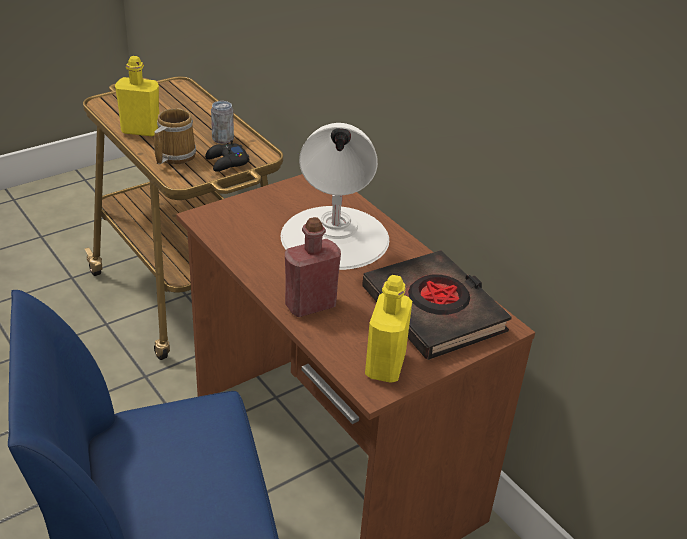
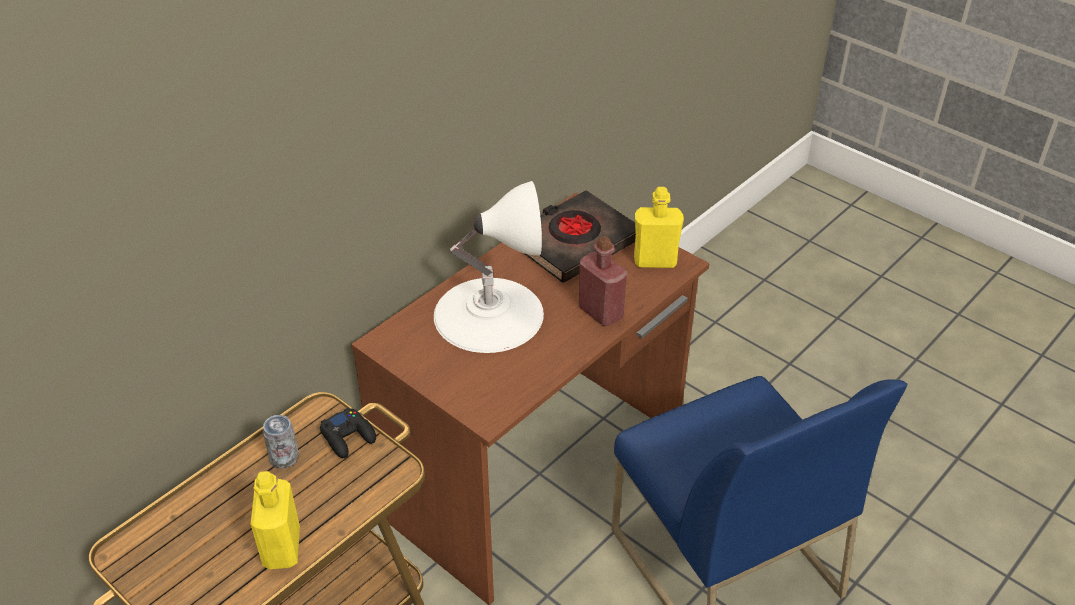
camera: 100 degrees left, 5 degrees up
mug [154,108,196,164] -> none

